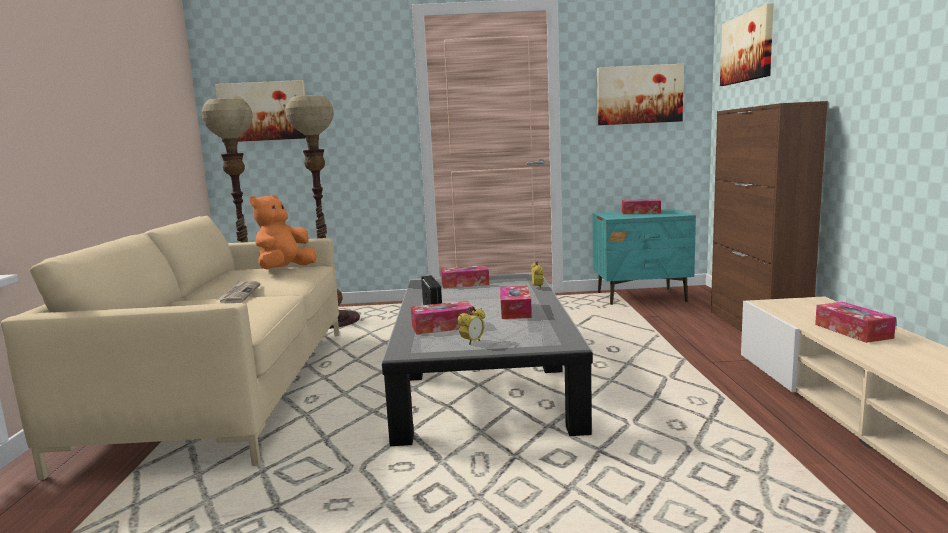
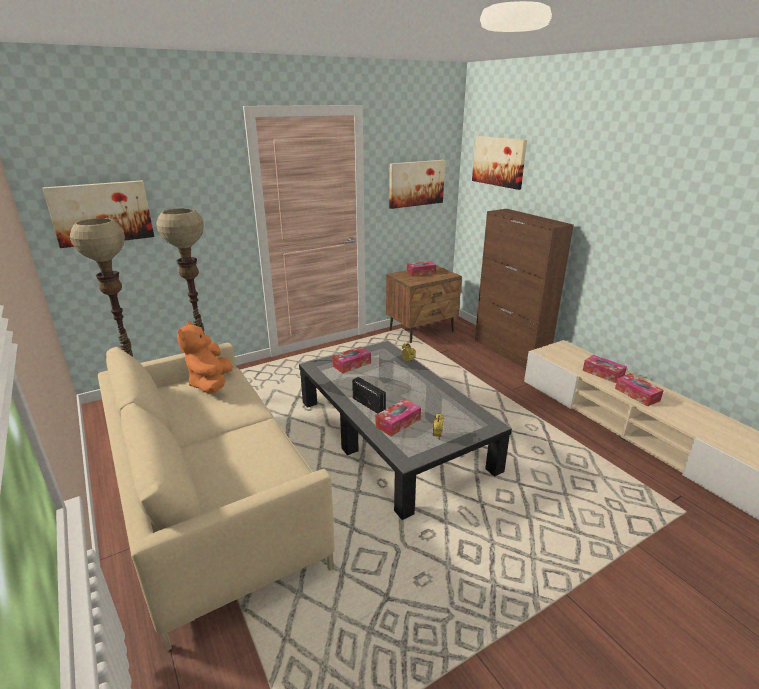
camera: 30 degrees left, 15 degrees up
newspaper [216,280,260,303] -> none
tissue box [500,286,532,319] -> tissue box moved to [615,374,664,407]
turquoise nightstand [592,209,696,305] -> brown nightstand [386,265,462,343]

